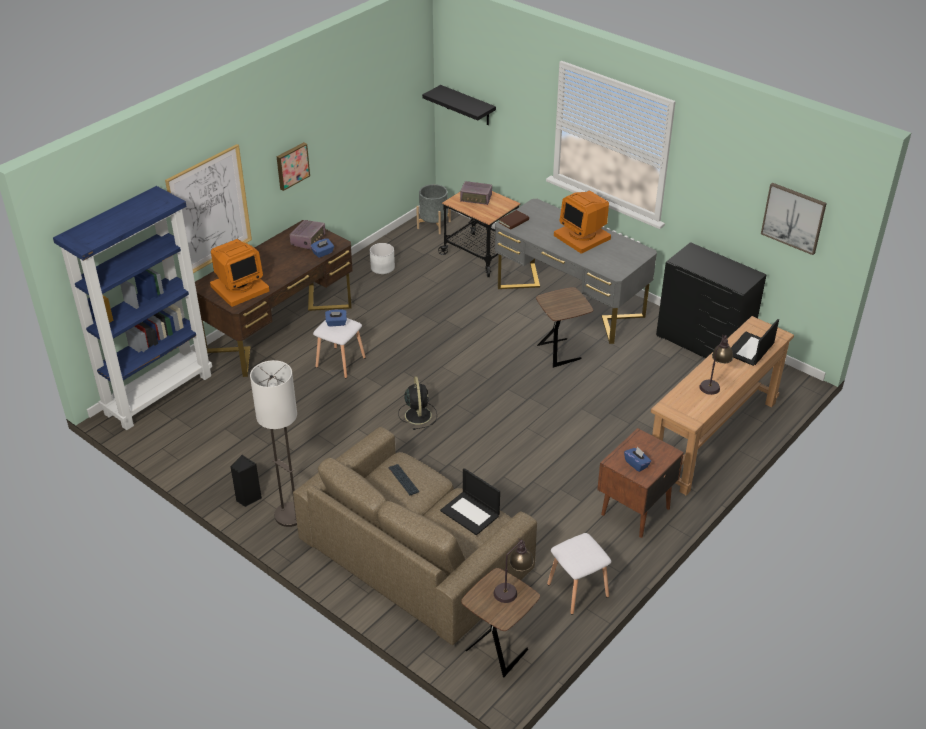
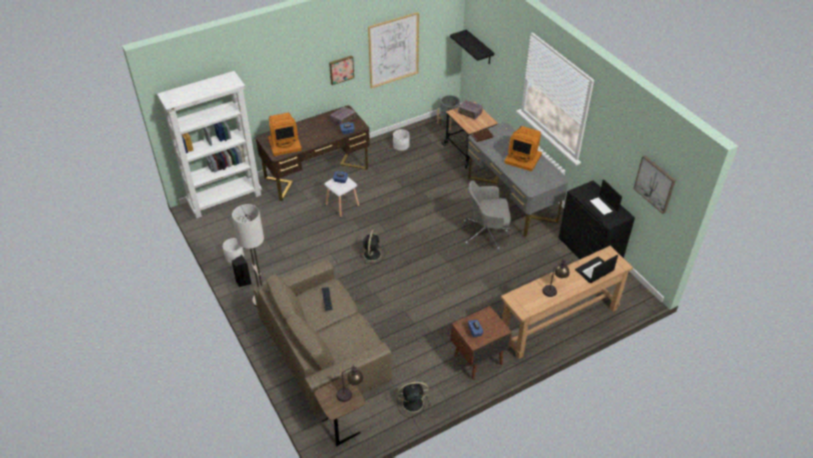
camera: 20 degrees right, 5 degrees up
blue bookcase [53,186,212,430] -> white bookcase [157,71,262,218]
picture [165,144,252,273] -> picture moved to [368,12,419,89]
laptop [440,468,500,535] -> laptop moved to [583,179,622,220]
brown side table [536,287,593,368] -> grey office chair [464,180,511,252]
white stool [547,533,611,615] -> black fan [397,382,430,418]
monitor [554,190,611,253] -> monitor turned 45 degrees counterclockwise [504,126,542,171]
none -> white planter [222,238,244,263]

